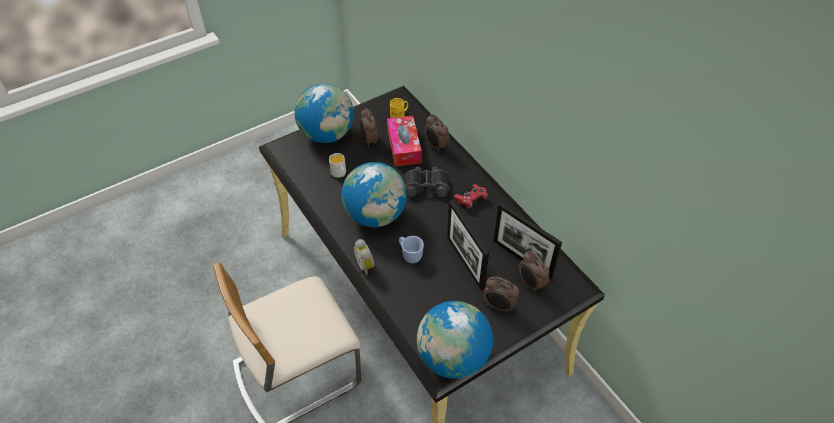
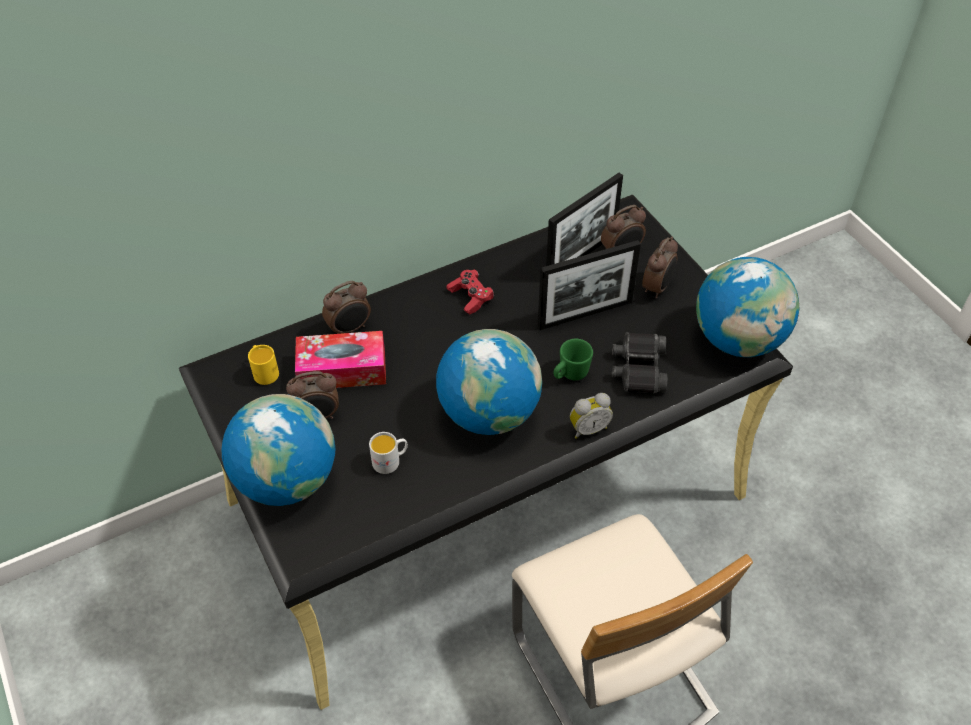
camera: 85 degrees left, 0 degrees up
blue mug [399,236,424,263] -> green mug [553,339,593,380]
black binoculars [404,167,449,197] -> black binoculars moved to [612,332,667,394]

